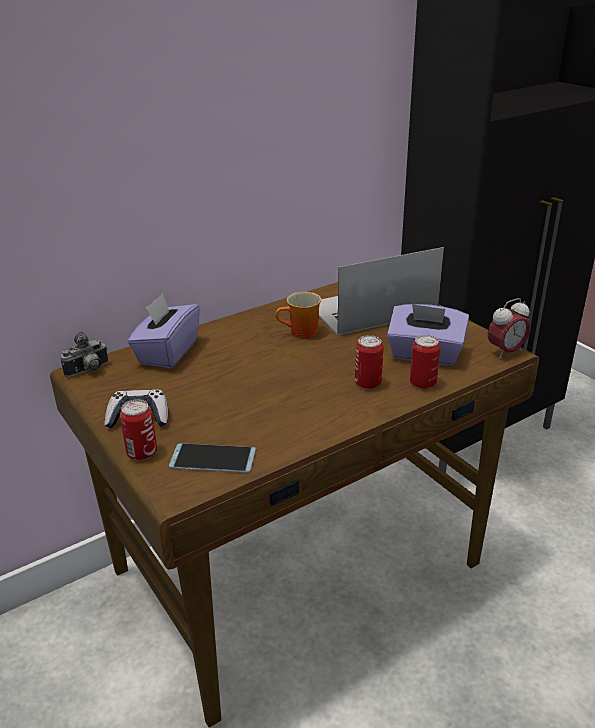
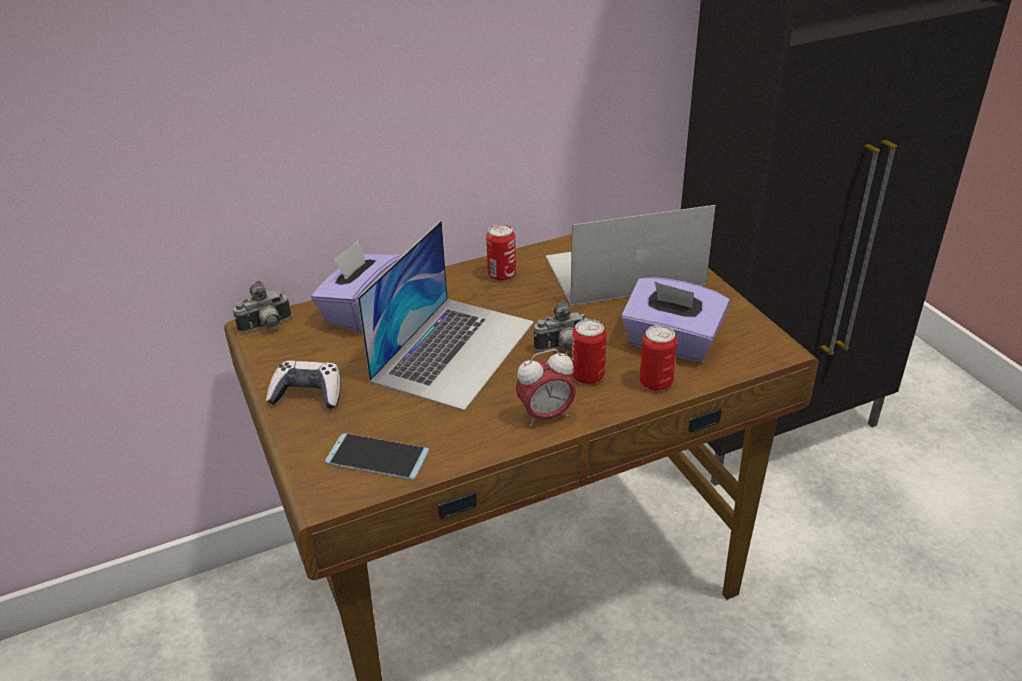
camera: 10 degrees right, 5 degrees up
can [120,400,157,461] -> can moved to [486,224,516,281]
mug [275,292,321,338] -> none
alarm clock [488,298,530,359] -> alarm clock moved to [516,349,576,427]
none -> laptop [357,220,534,411]
none -> camera [534,300,588,351]

